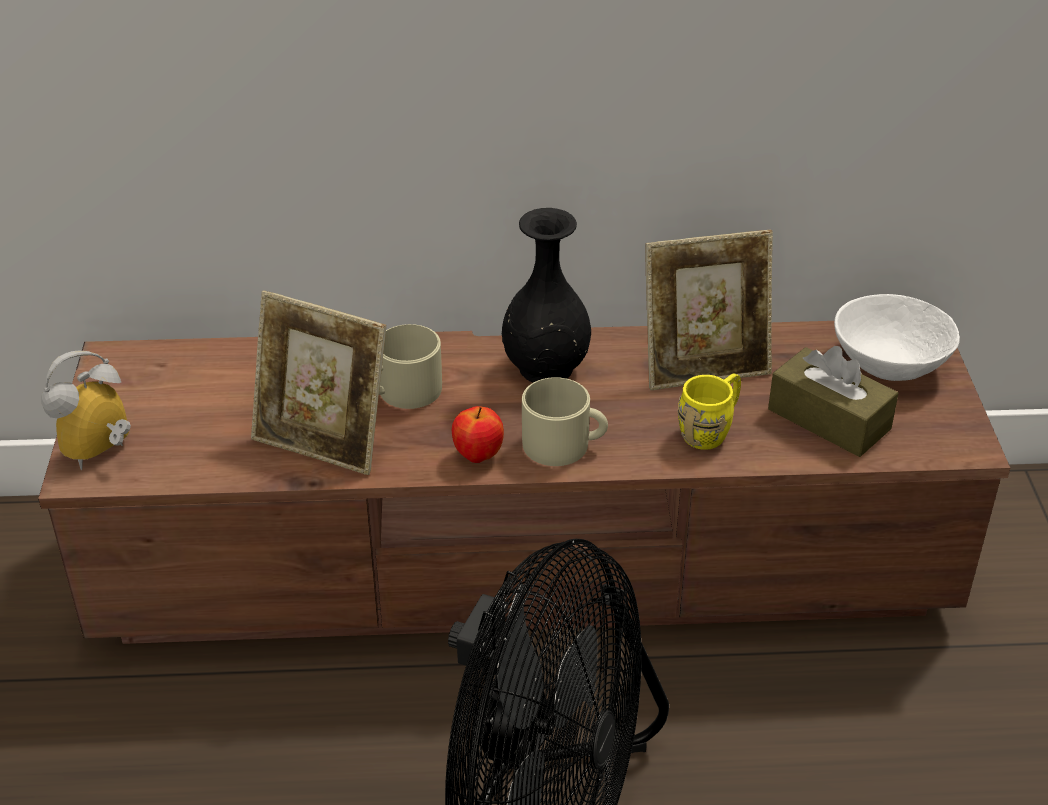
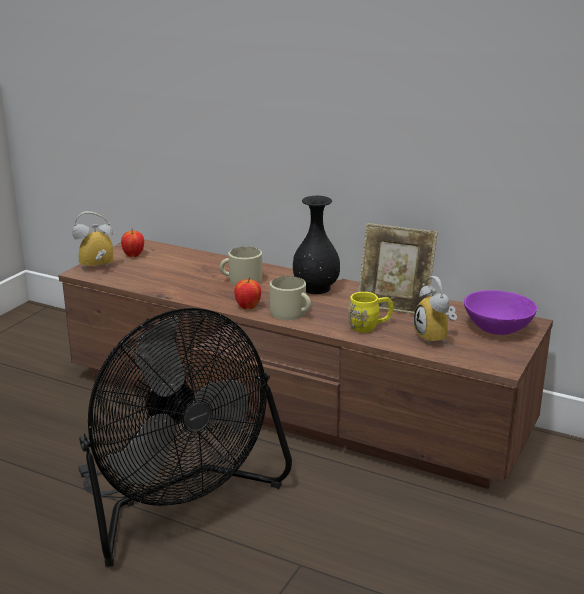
camera: 30 degrees right, 15 degrees down
picture frame [251,290,386,475] -> none
brown tissue box [768,346,899,457] -> alarm clock [414,276,457,345]
white bowl [834,294,960,381] -> purple bowl [464,290,537,335]
none -> apple [121,231,144,257]

